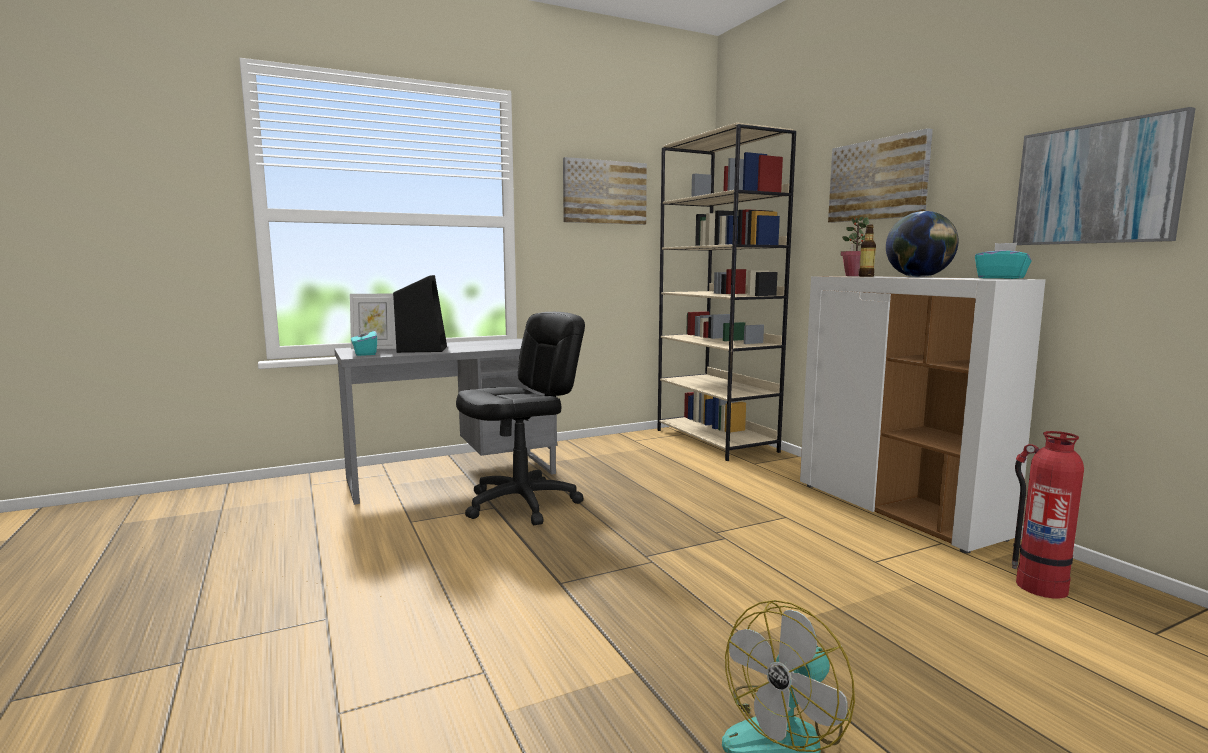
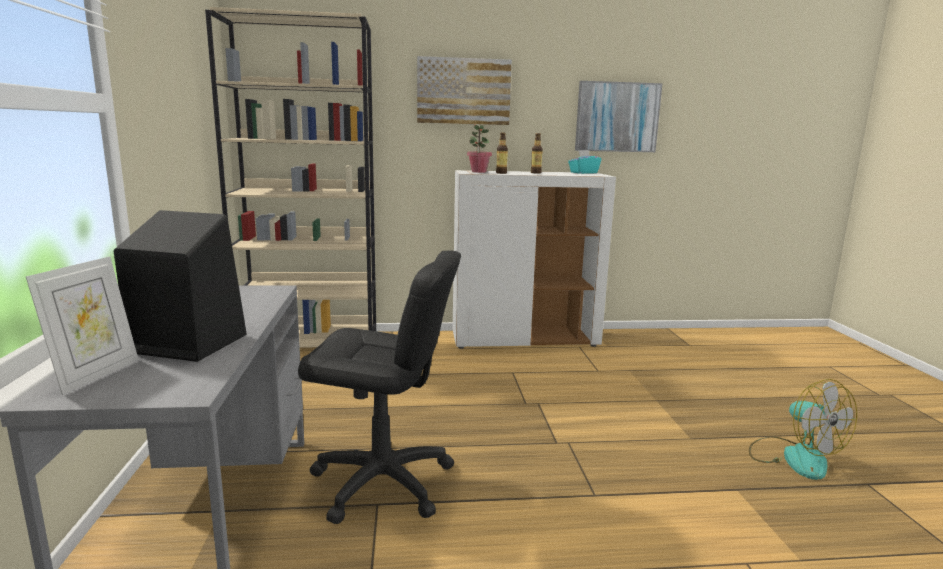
camera: 70 degrees left, 5 degrees up
turquoise tissue box [351,325,377,356] -> none
black office chair [456,312,585,525] -> black office chair turned 120 degrees clockwise [298,250,461,524]
picture [563,157,647,225] -> none
globe [886,211,959,277] -> bottle [531,133,543,173]
fire extinguisher [1012,431,1084,598] -> none

